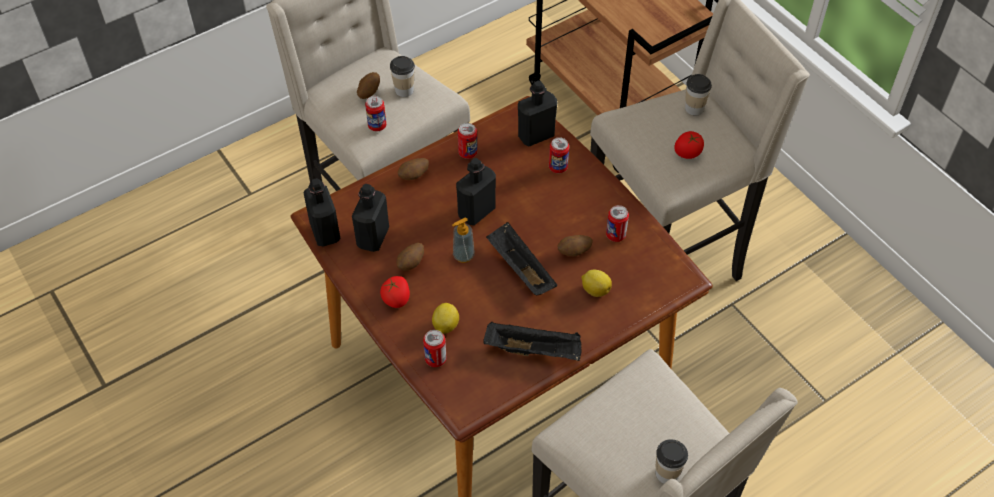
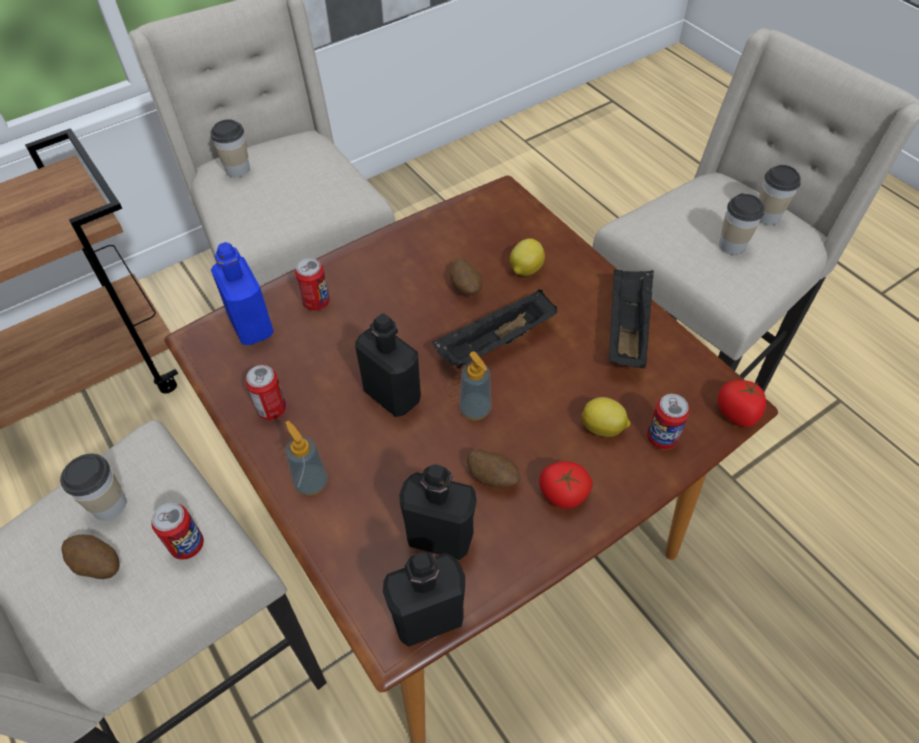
camera: 90 degrees left, 0 degrees up
potato [398,158,429,180] -> soap dispenser [285,421,328,495]
black bottle [518,81,558,147] -> blue bottle [211,242,274,345]
can [606,205,629,242] -> none
tomato [674,131,704,159] -> tomato moved to [718,380,766,427]
none -> cup [719,193,765,255]

